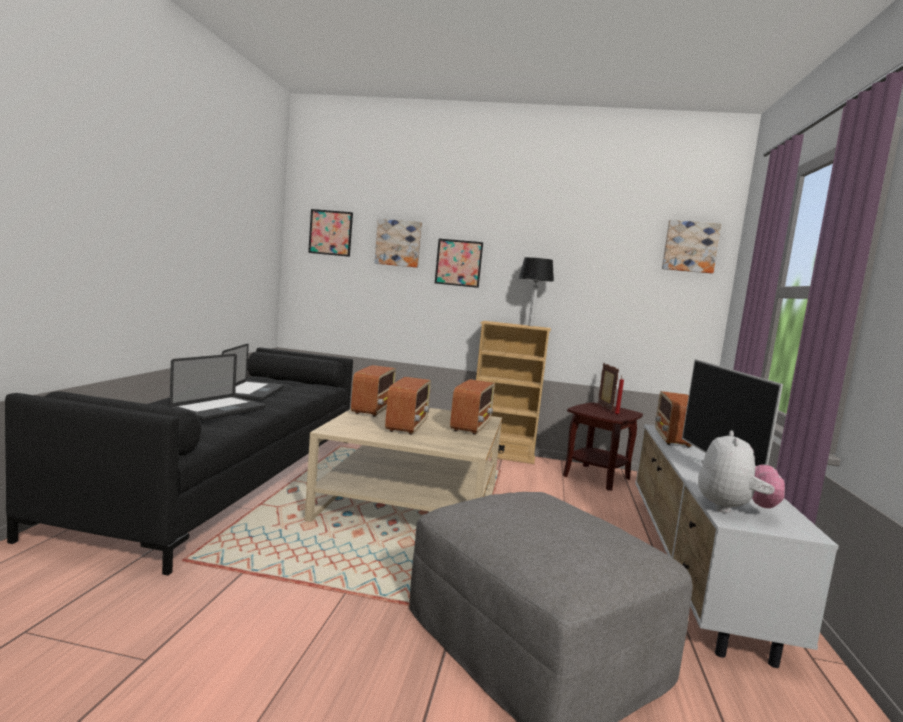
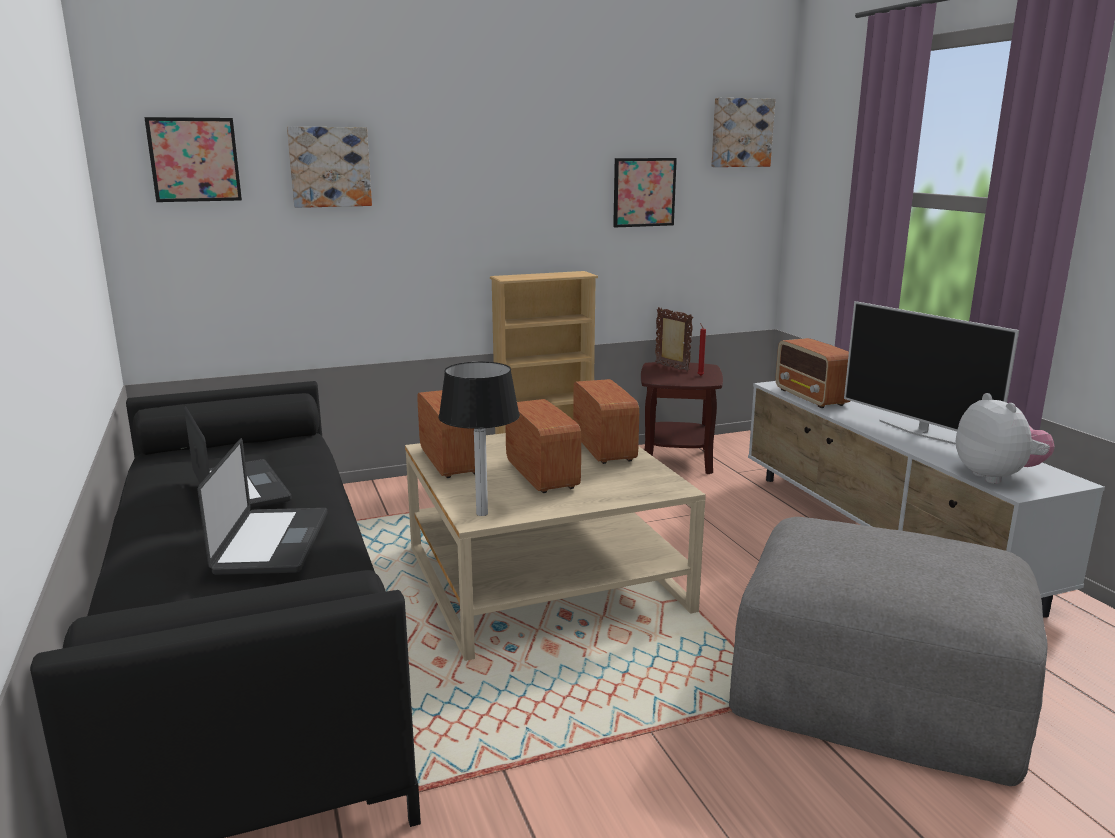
camera: 30 degrees left, 10 degrees up
picture [435,239,483,288] -> picture moved to [613,158,677,227]
table lamp [519,257,554,326] -> table lamp moved to [439,362,520,516]

